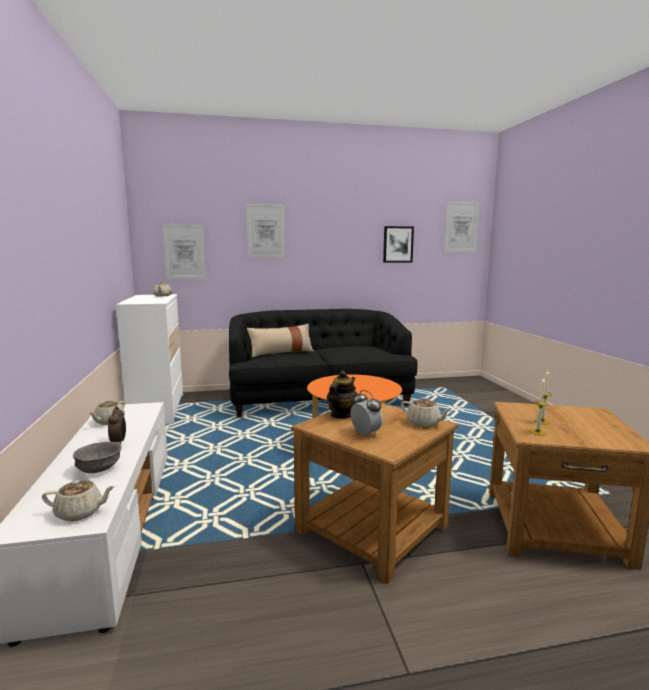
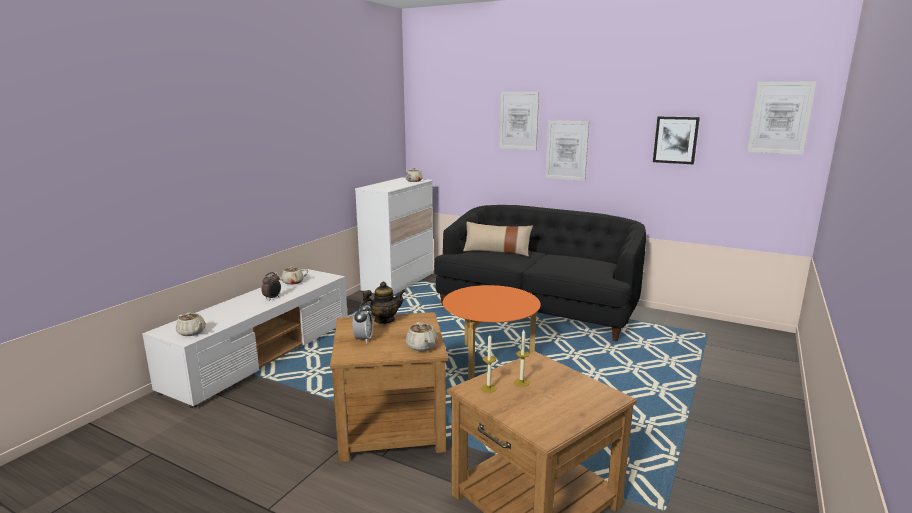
camera: 40 degrees right, 5 degrees up
grey bowl [73,442,122,473] -> none
picture [162,223,206,279] -> picture moved to [545,120,589,181]

